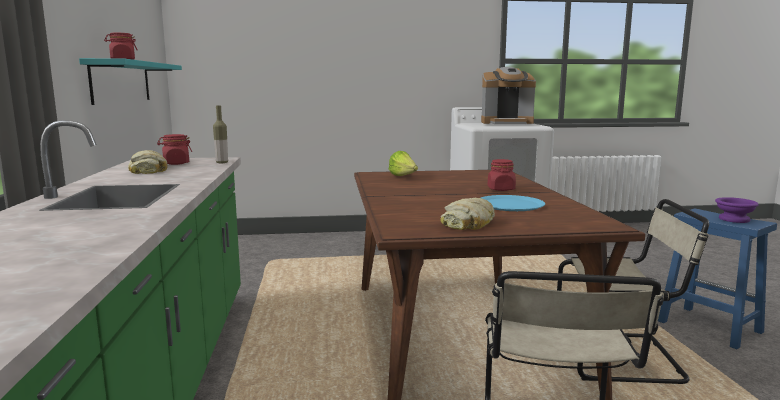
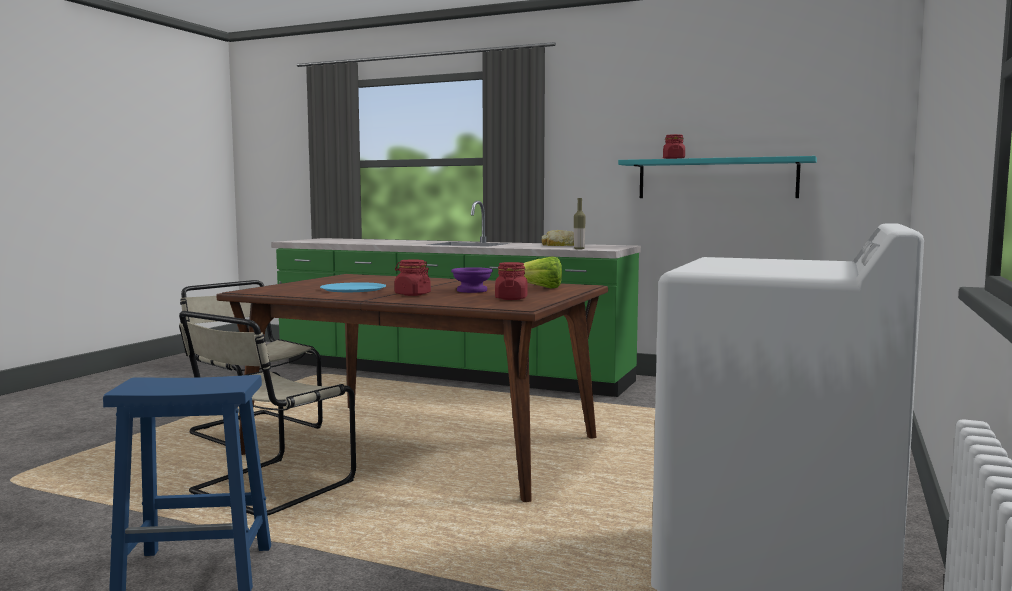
camera: 120 degrees right, 5 degrees down
red jar [157,134,192,165] -> red jar moved to [495,262,528,300]
bread [440,198,495,230] -> none
coffee machine [481,67,536,124] -> none
purple bowl [715,197,759,223] -> purple bowl moved to [451,267,493,293]

